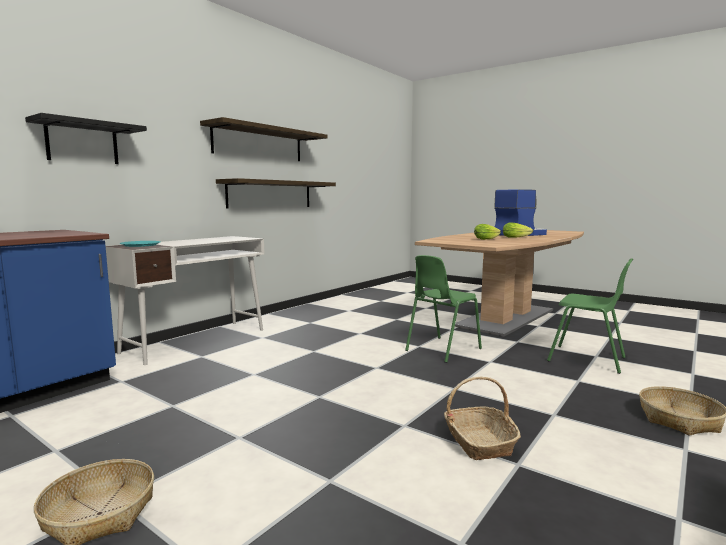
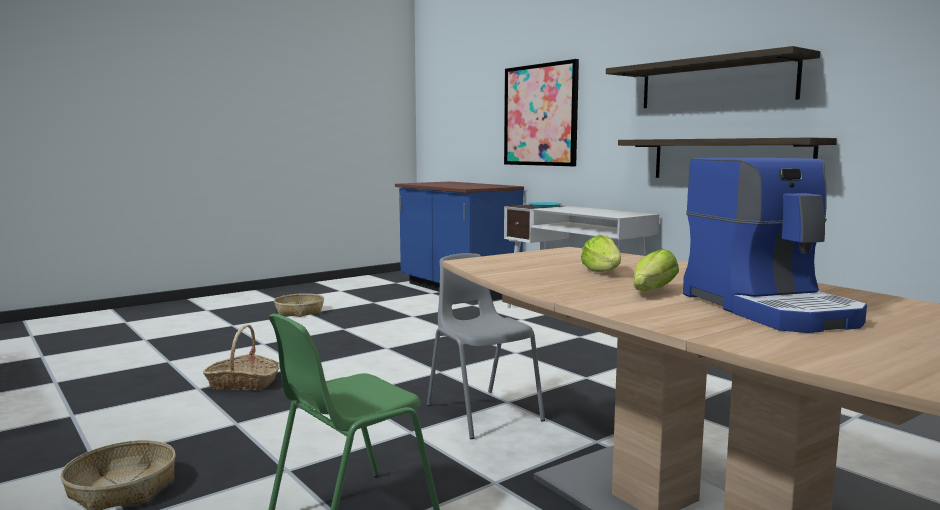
camera: 105 degrees right, 0 degrees up
black shelf [25,113,147,164] -> picture [504,59,579,166]
green chair [405,255,482,363] -> grey chair [427,253,545,439]

